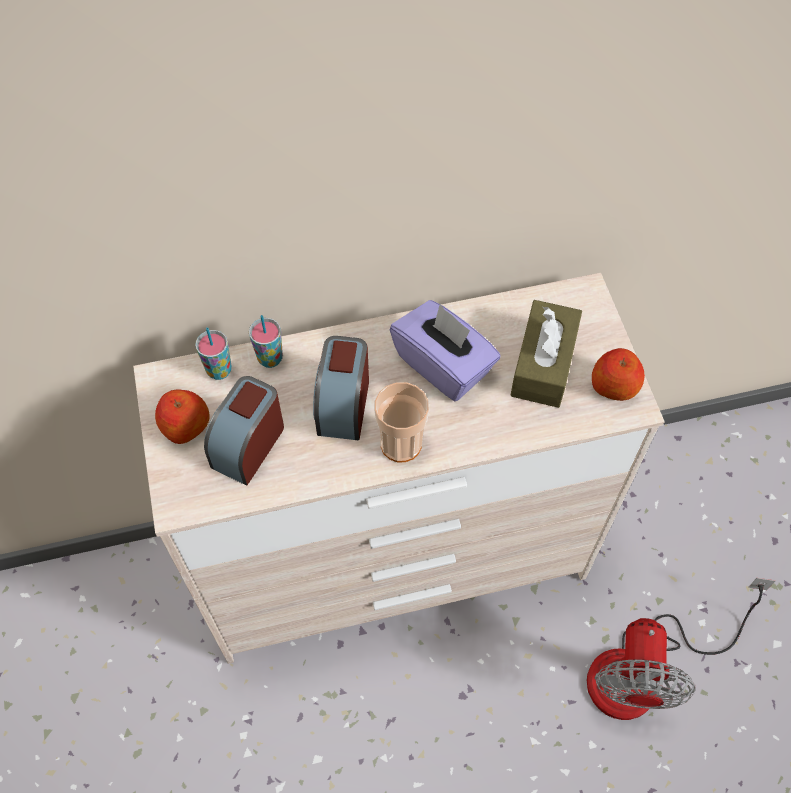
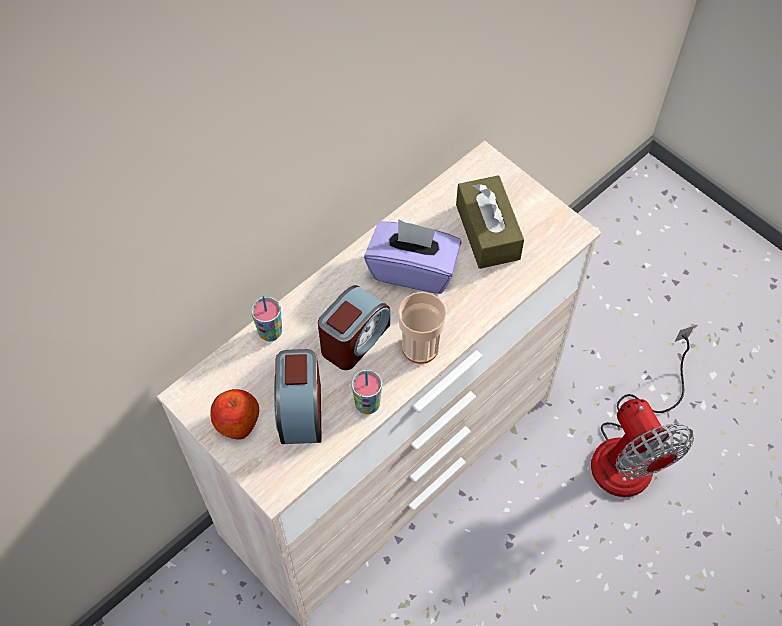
camera: 30 degrees left, 0 degrees up
cup [195,328,232,380] -> cup moved to [351,370,382,414]
alarm clock [313,336,369,440] -> alarm clock turned 120 degrees counterclockwise [318,285,390,370]
apple [592,348,645,401] -> none

